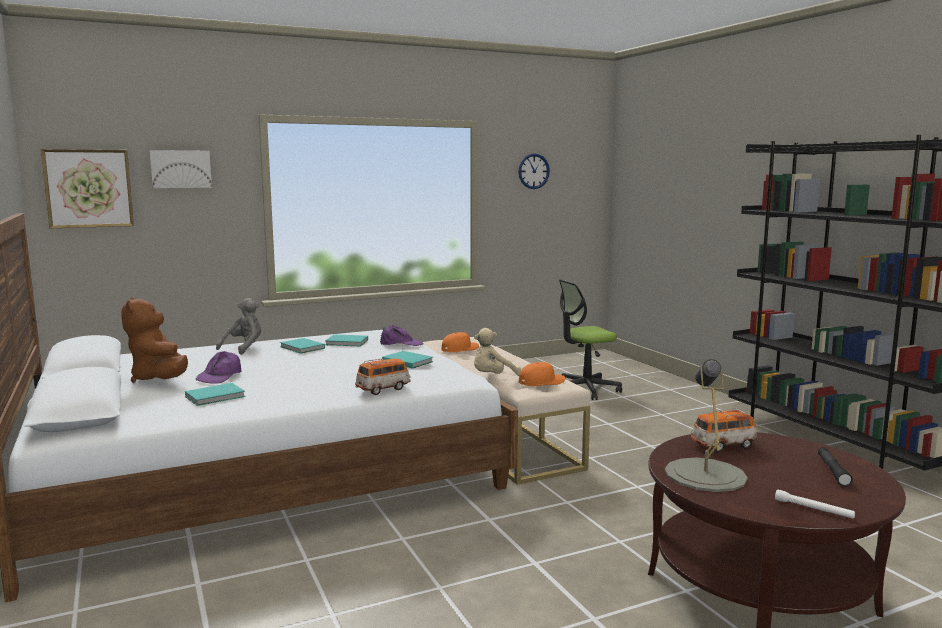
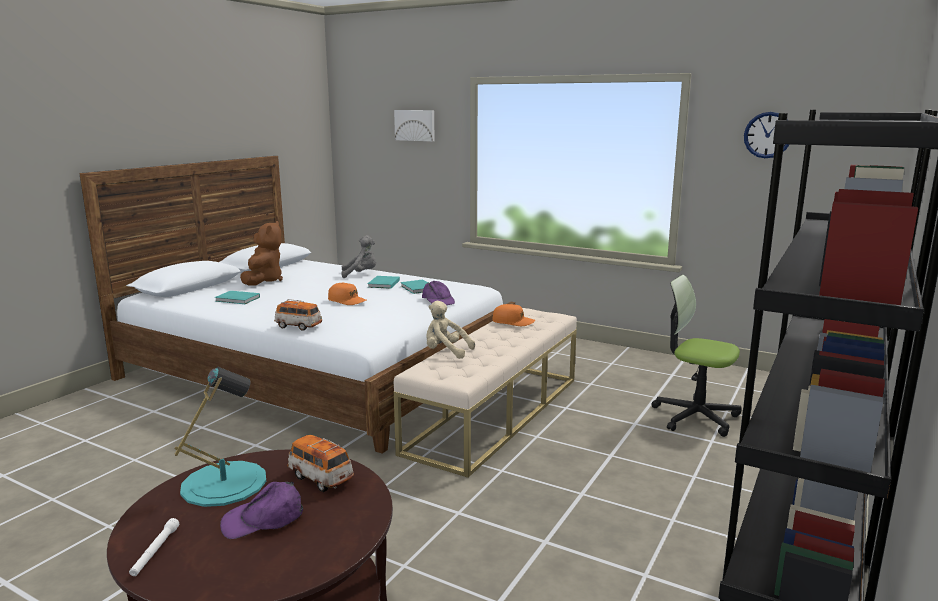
camera: 55 degrees right, 5 degrees up
picture [41,149,134,228] -> none
brown plush toy [122,297,188,383] -> brown plush toy turned 150 degrees clockwise [240,221,283,286]
purple cap [196,351,241,384] -> purple cap moved to [220,482,303,539]
turquoise book [382,351,433,369] -> none
orange cap [518,362,566,386] -> orange cap moved to [328,282,367,305]
grey table lamp [665,359,748,492] -> turquoise table lamp [174,367,266,507]
black flashlight [818,447,853,487] -> none

